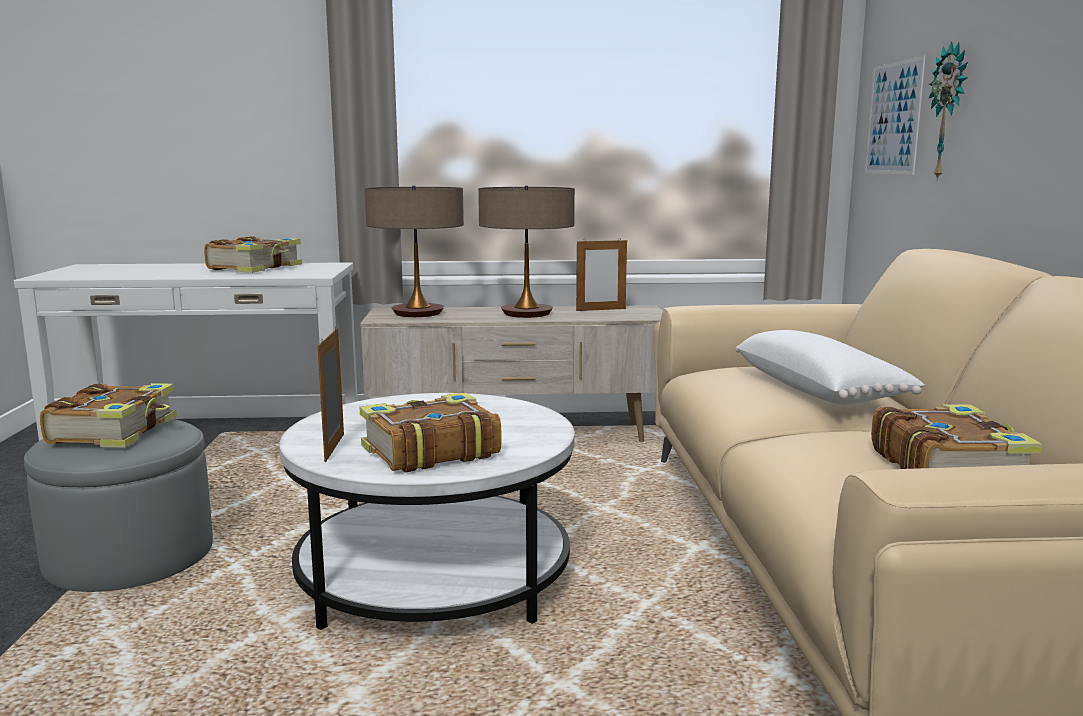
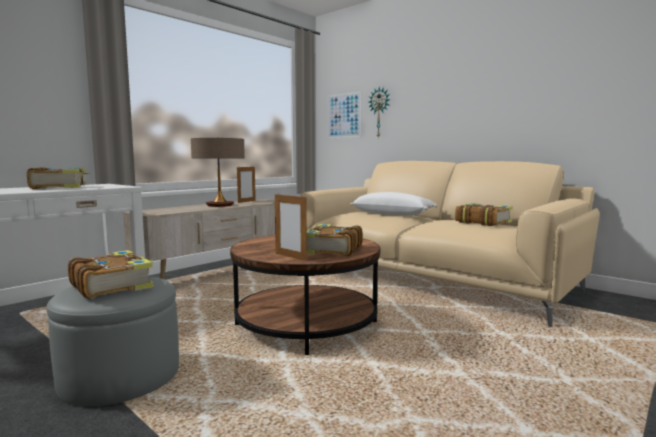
camera: 45 degrees left, 5 degrees down
white coffee table [279,393,574,630] -> brown coffee table [230,235,380,355]
table lamp [365,186,464,317] -> none

